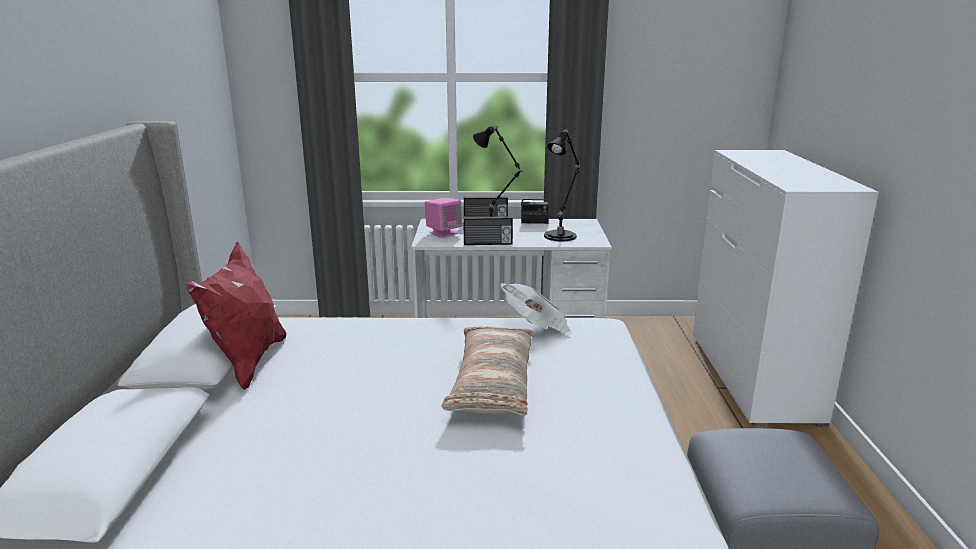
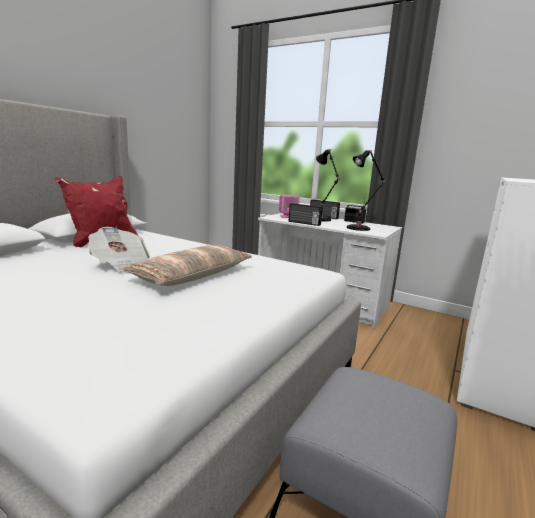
camera: 30 degrees right, 5 degrees down
newspaper [501,283,571,335] -> newspaper moved to [88,227,150,274]

